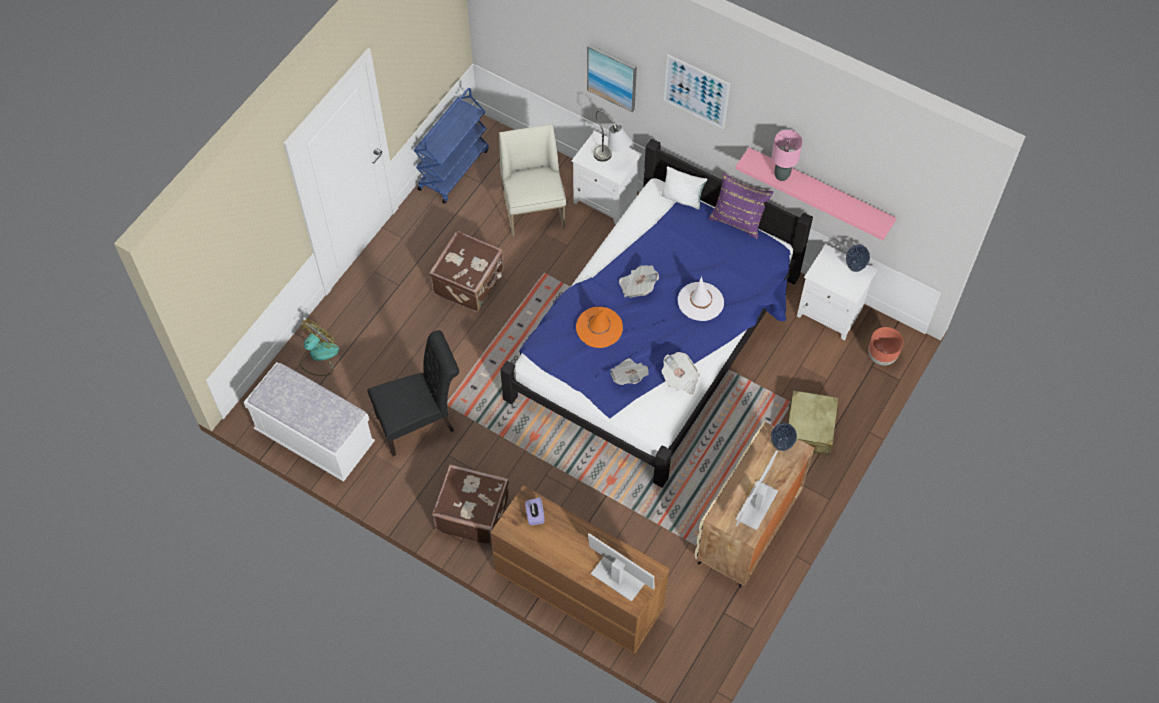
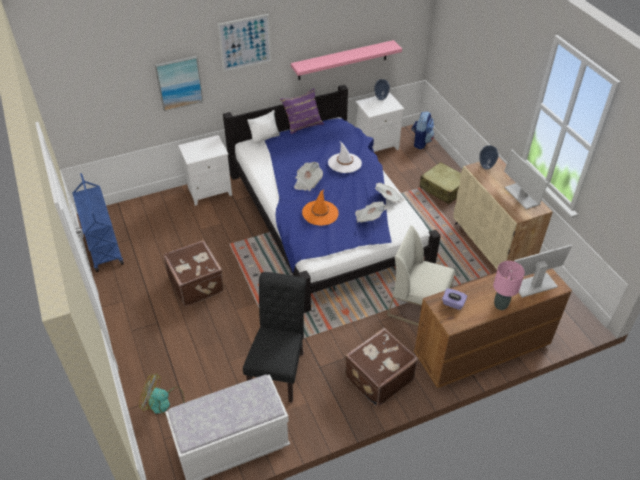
camera: 55 degrees left, 15 degrees down
fan [300,319,339,376] -> fan turned 60 degrees counterclockwise [139,373,185,416]
white chair [499,124,566,237] -> white chair moved to [387,225,455,326]
grey table lamp [593,111,632,162] -> none
pink table lamp [772,130,803,181] -> pink table lamp moved to [493,261,525,310]
brown planter [868,327,903,366] -> backpack [411,111,434,149]

